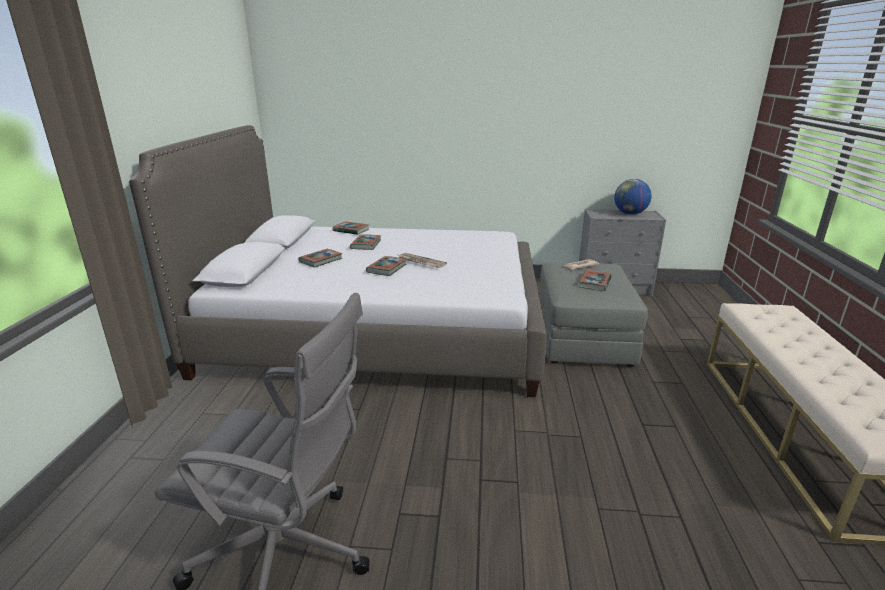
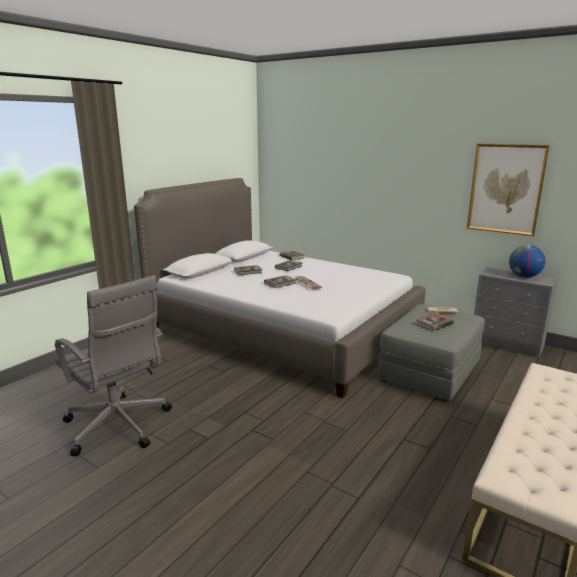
camera: 30 degrees right, 5 degrees down
none -> picture [467,144,549,236]

